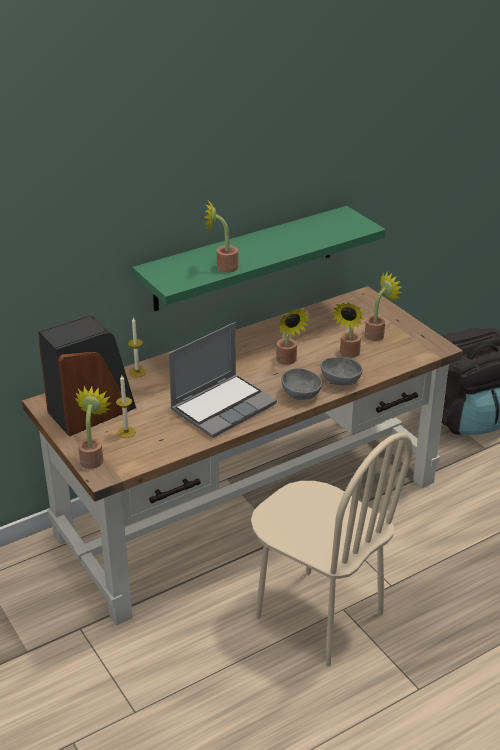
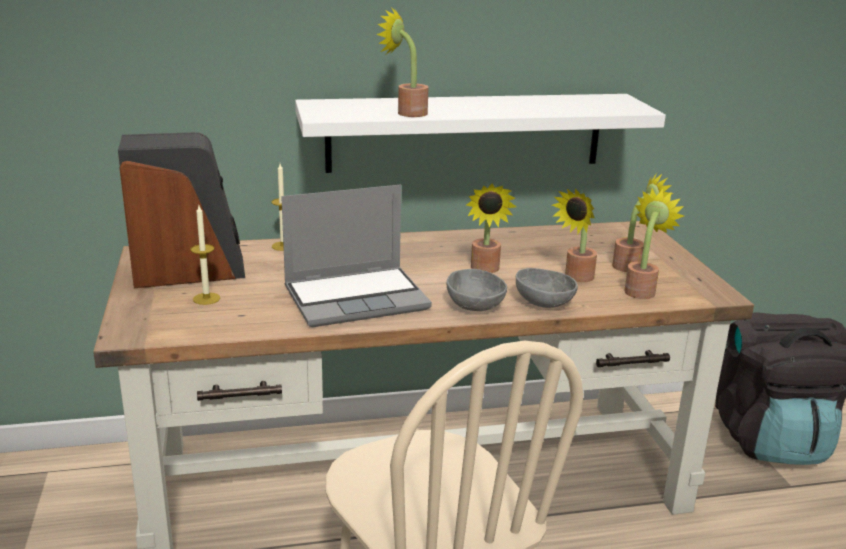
camera: 20 degrees right, 10 degrees down
potted plant [75,386,111,469] -> potted plant moved to [624,188,684,299]
green shelf [132,206,386,311] -> white shelf [295,94,666,173]

